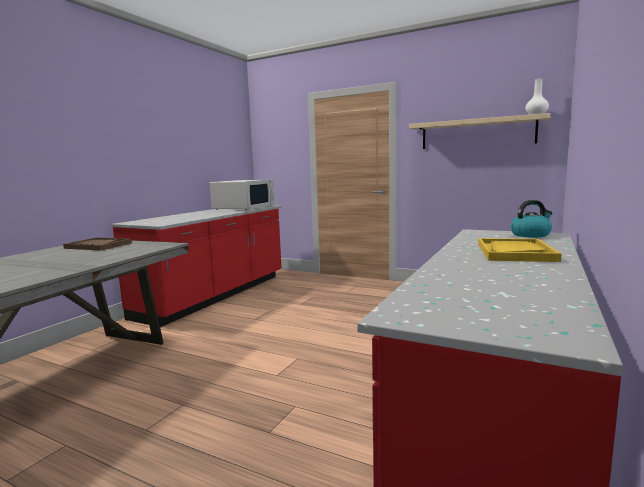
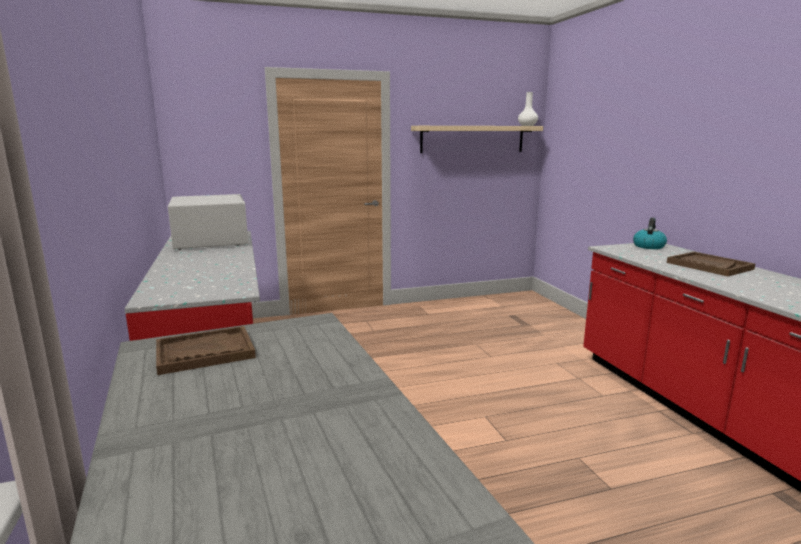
camera: 45 degrees left, 5 degrees up
yellow tray [478,238,561,262] -> brown tray [667,252,755,276]

